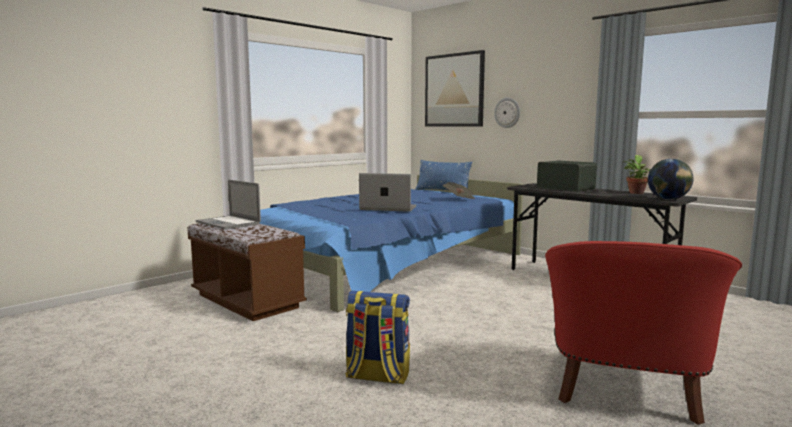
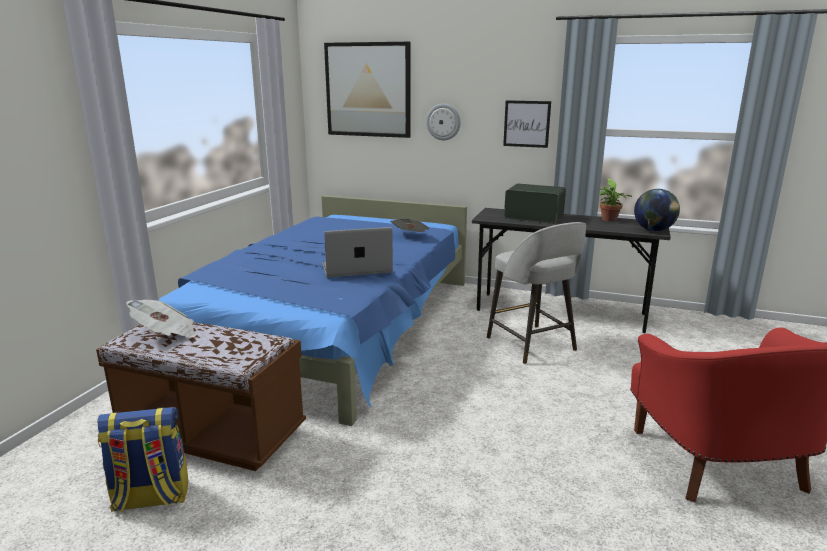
camera: 25 degrees left, 10 degrees up
laptop [196,180,261,229] -> newspaper [126,300,196,337]
backpack [345,291,410,385] -> backpack moved to [97,407,188,512]
blue pillow [415,160,473,190] -> none
none -> grey stool [487,222,586,364]
none -> picture [503,100,551,148]

